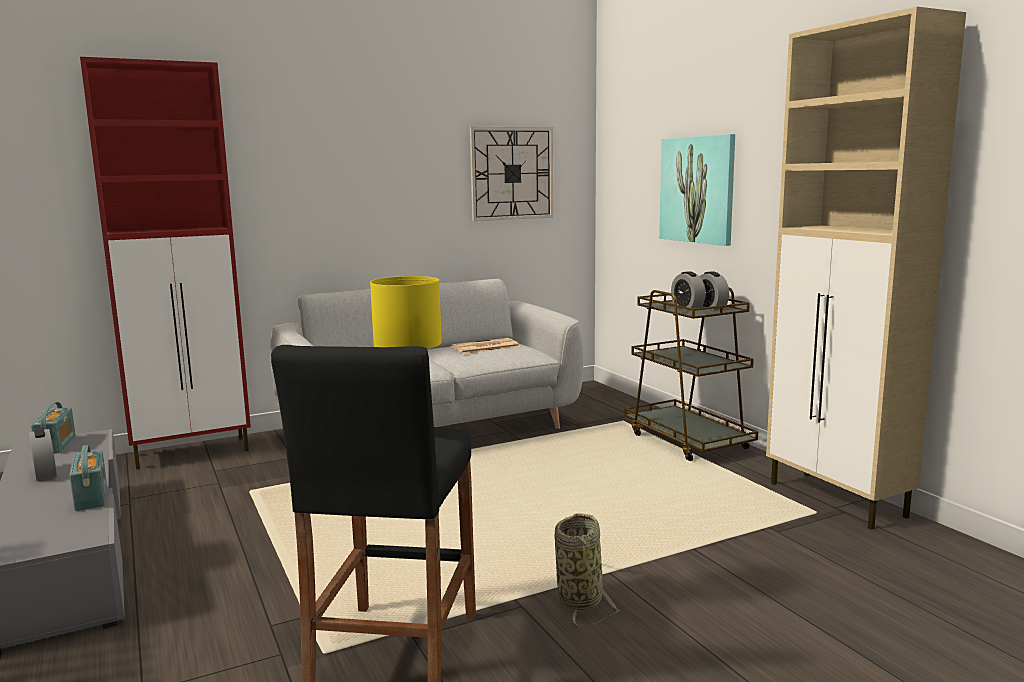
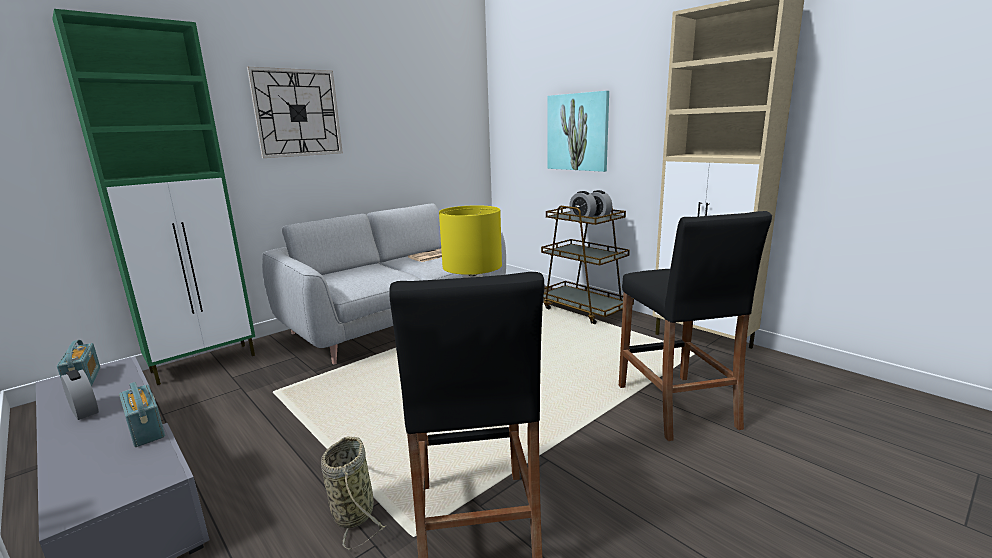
camera: 15 degrees left, 5 degrees up
red cabinet [80,57,251,469] -> green cabinet [52,9,255,385]
wall clock [470,127,553,221] -> wall clock moved to [247,67,343,158]
basket [554,513,620,627] -> basket moved to [321,437,385,550]
none -> black stool [619,211,772,441]

